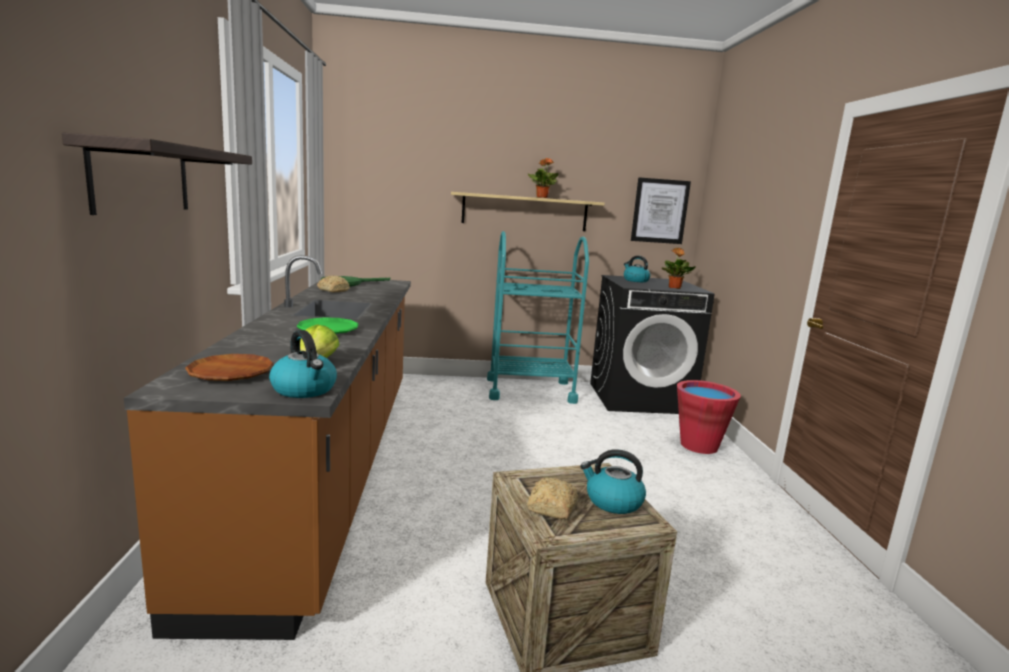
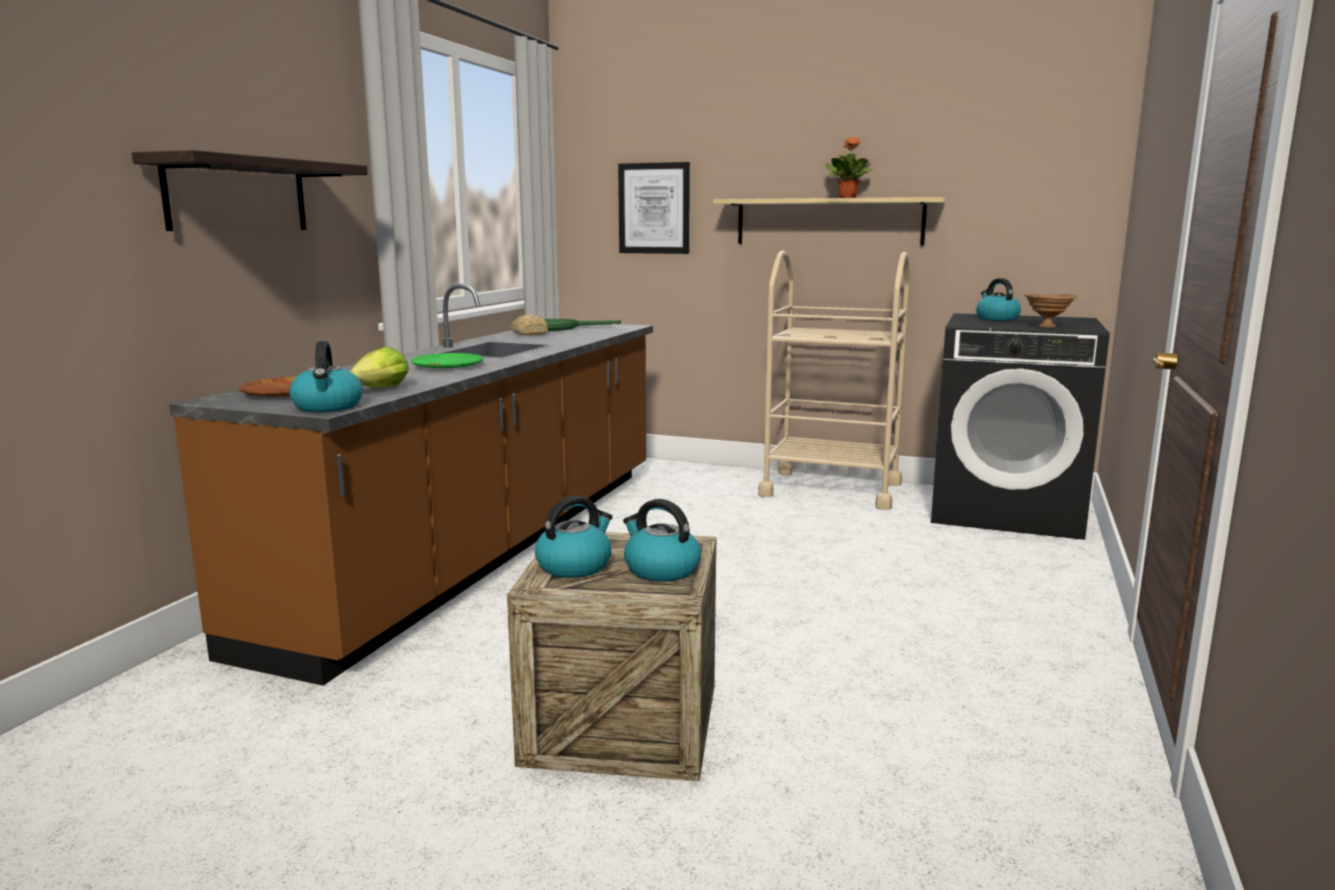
camera: 25 degrees right, 0 degrees up
turquoise cart [487,231,589,404] -> beige cart [758,251,910,510]
bread [527,477,578,519] -> kettle [535,496,613,578]
picture [631,177,691,244] -> picture moved to [618,162,690,254]
potted plant [662,248,696,289] -> brown bowl [1024,294,1077,328]
red bucket [677,380,741,454] -> none

